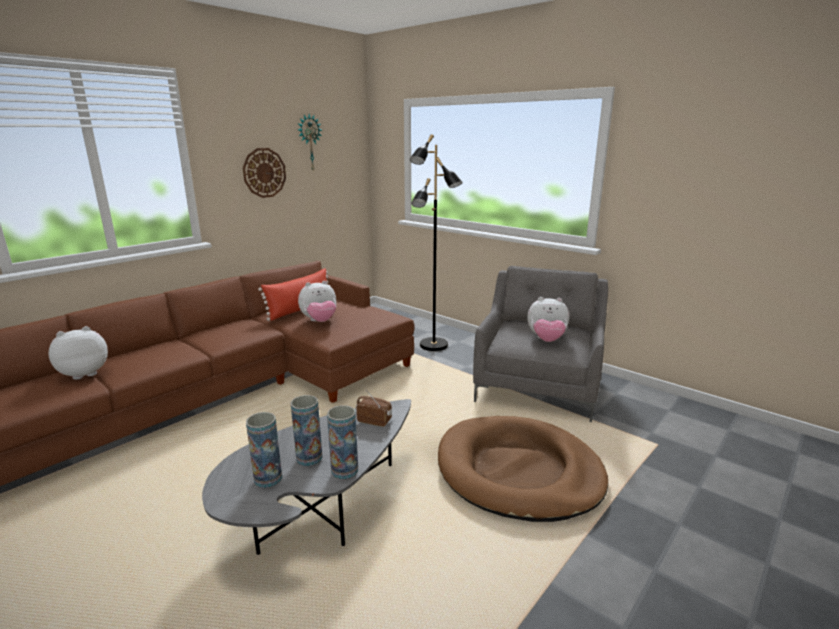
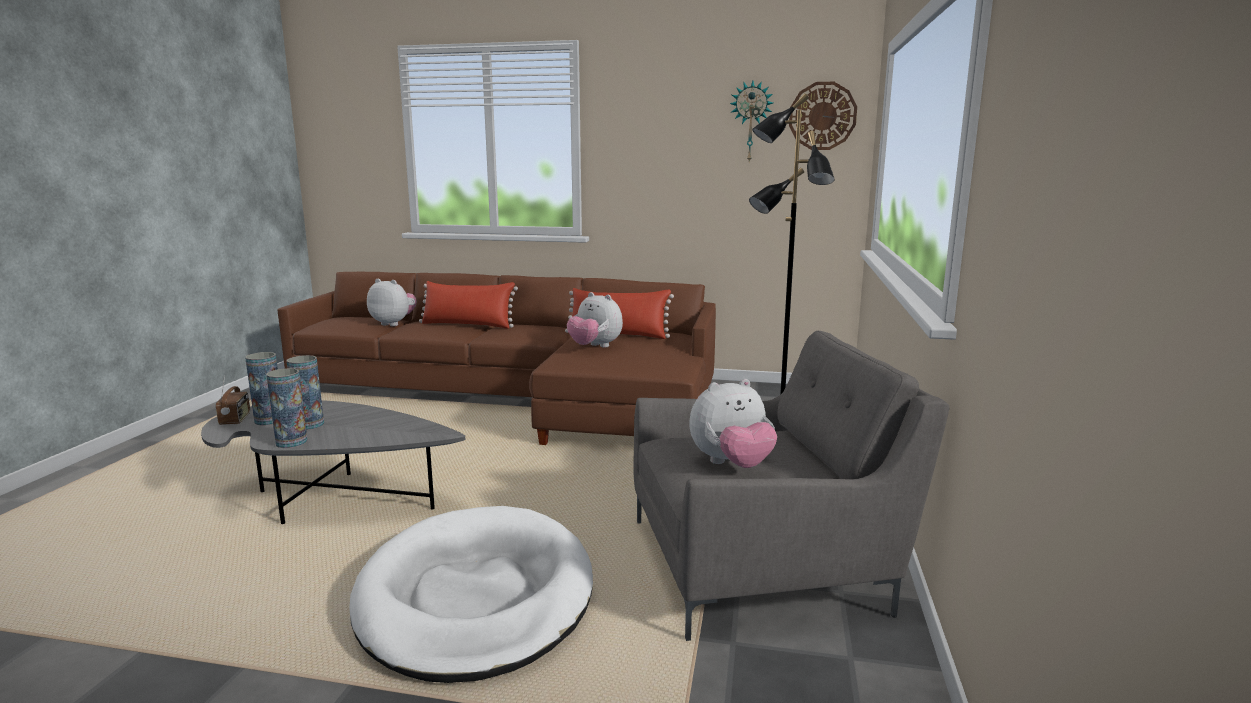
camera: 60 degrees right, 5 degrees down
wall clock [243,148,286,198] -> wall clock moved to [789,82,857,150]
radio [356,389,392,427] -> radio moved to [216,376,250,425]
brown dog bed [438,416,608,522] -> white dog bed [349,506,593,683]
plush toy [527,297,569,342] -> plush toy turned 90 degrees counterclockwise [690,379,777,468]
none -> red pillow [419,281,518,329]

